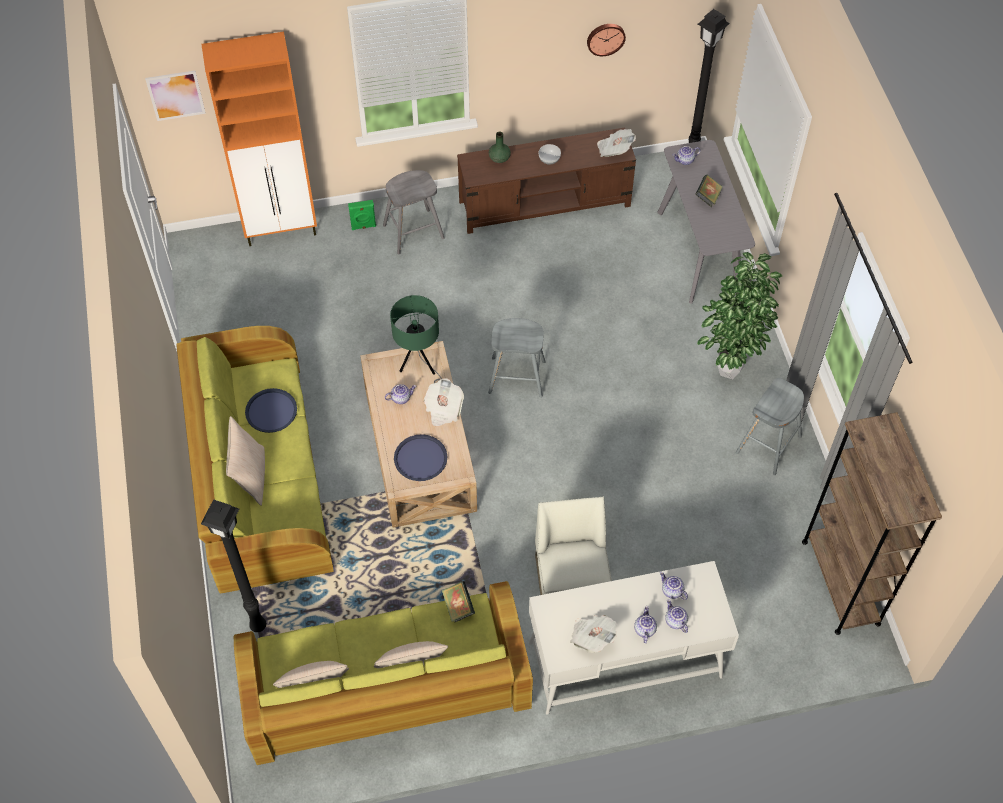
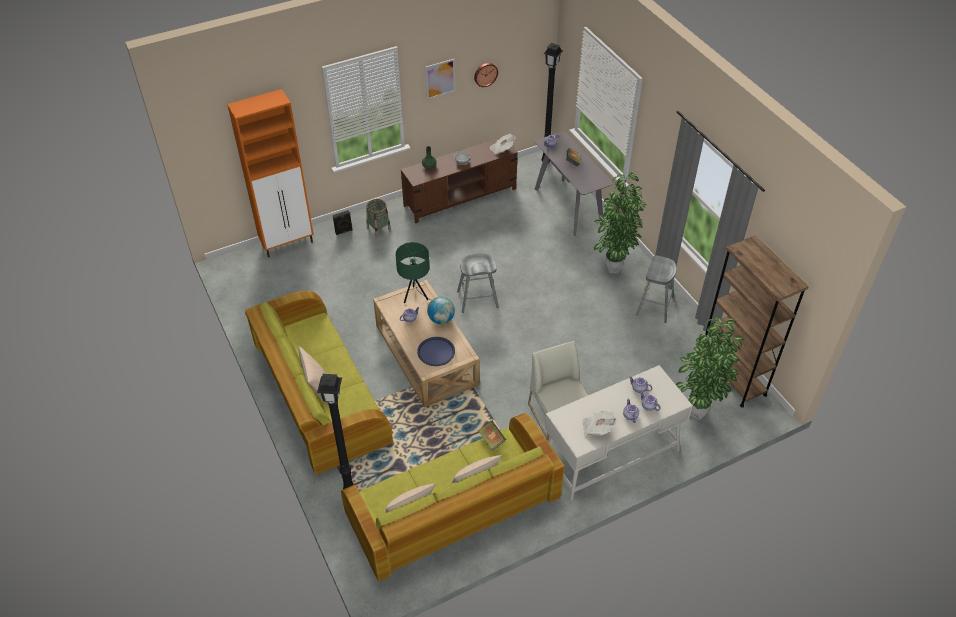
camera: 15 degrees left, 10 degrees down
picture [145,71,206,121] -> picture moved to [425,59,455,100]
blue tray [245,388,297,433] -> none
green speaker [348,200,376,230] -> black speaker [333,210,353,235]
grey stool [383,170,445,255] -> basket [366,199,391,237]
newspaper [424,378,464,426] -> globe [427,297,455,324]
none -> potted plant [675,317,744,420]

